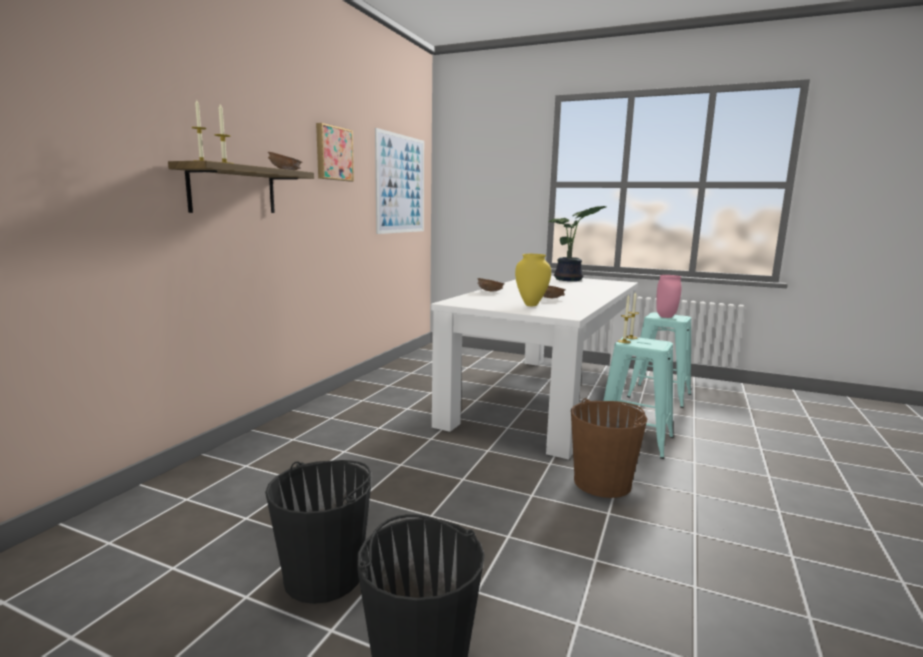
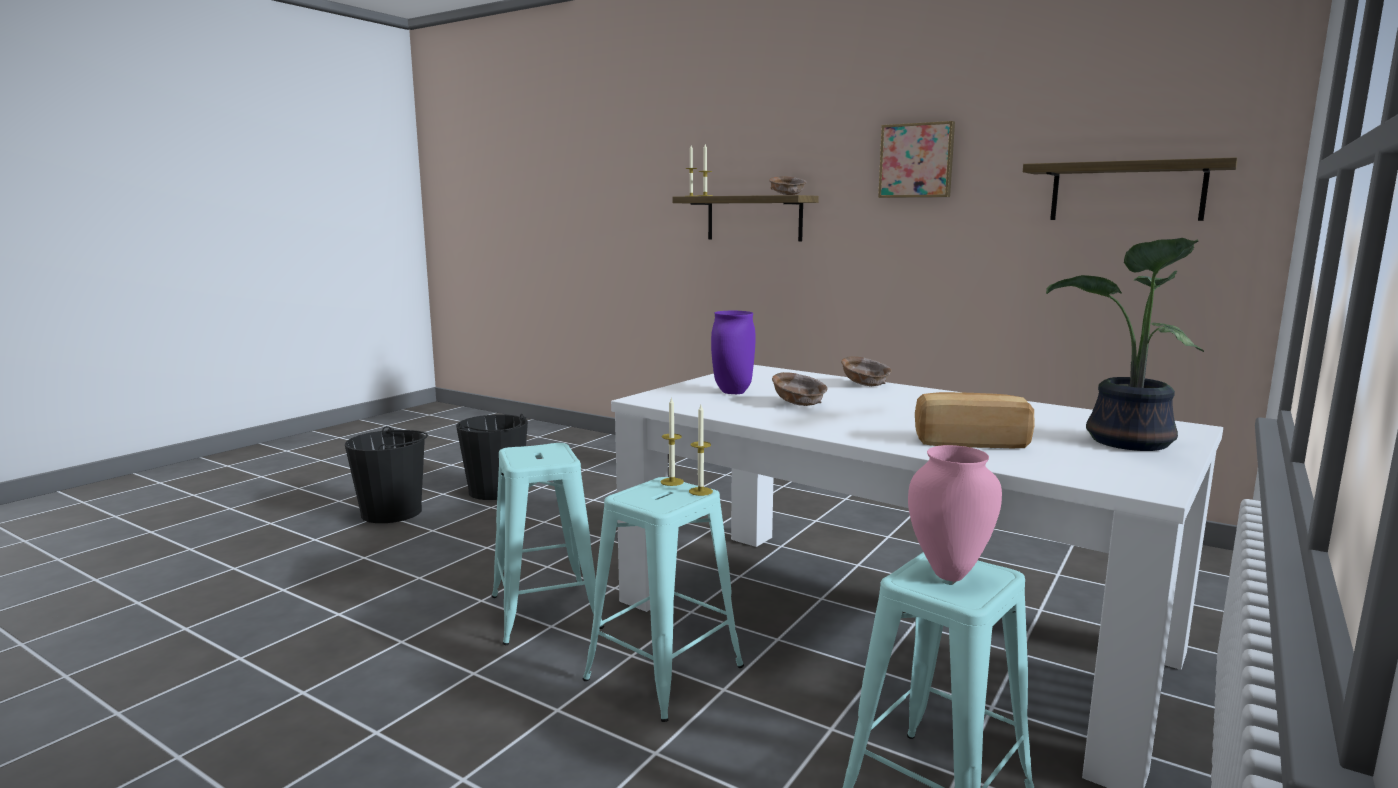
camera: 100 degrees right, 0 degrees up
picture [375,128,424,234] -> shelf [1023,157,1237,221]
yellow vase [515,254,551,306] -> purple vase [711,311,755,394]
brown bucket [571,398,648,498] -> turquoise stool [491,443,604,645]
none -> bread [915,392,1035,448]

